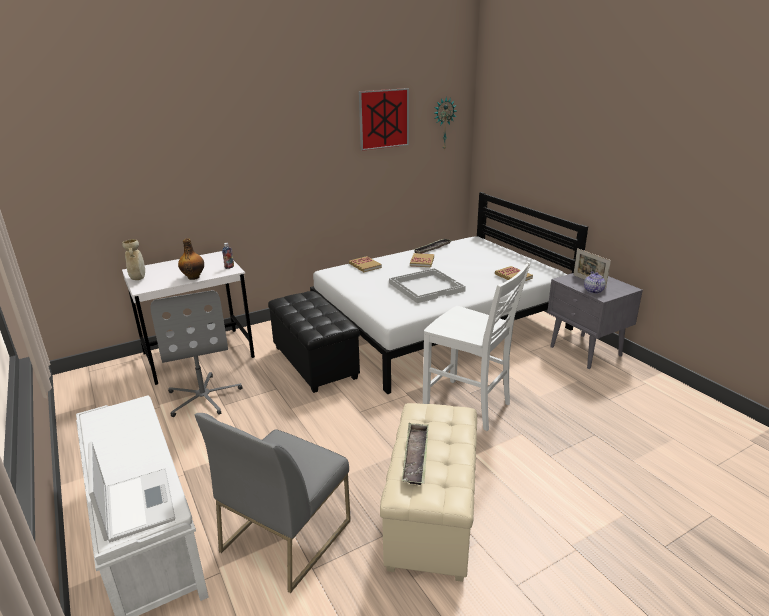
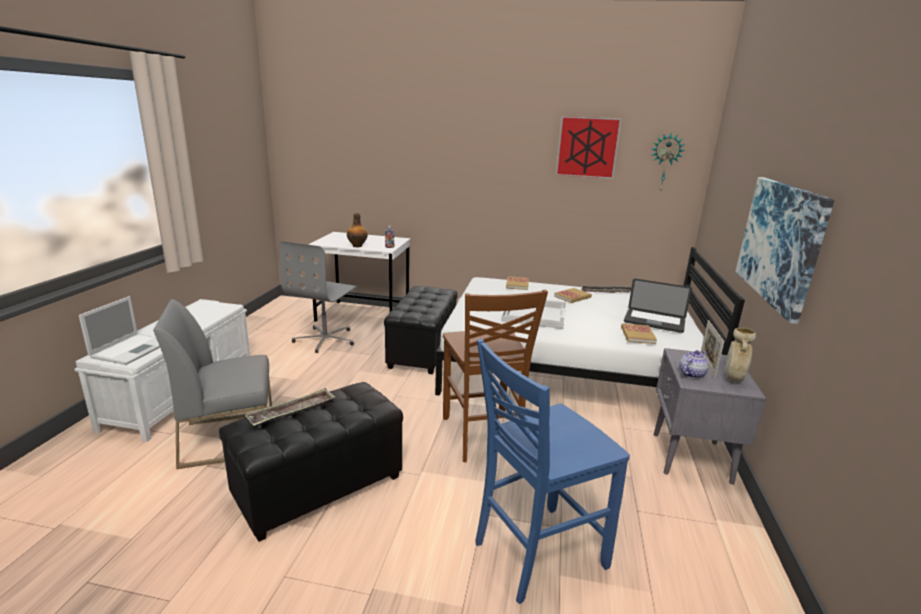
camera: 40 degrees right, 5 degrees down
beige vase [122,239,145,280] -> beige vase moved to [725,328,756,382]
beige ottoman [380,403,477,582] -> black ottoman [219,382,403,542]
white chair [423,261,531,431] -> brown chair [443,290,548,462]
none -> blue chair [475,339,630,604]
none -> laptop [624,279,692,333]
none -> picture [735,177,835,324]

